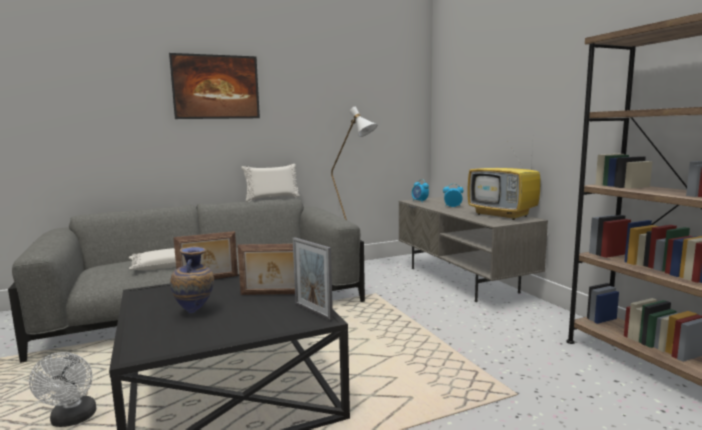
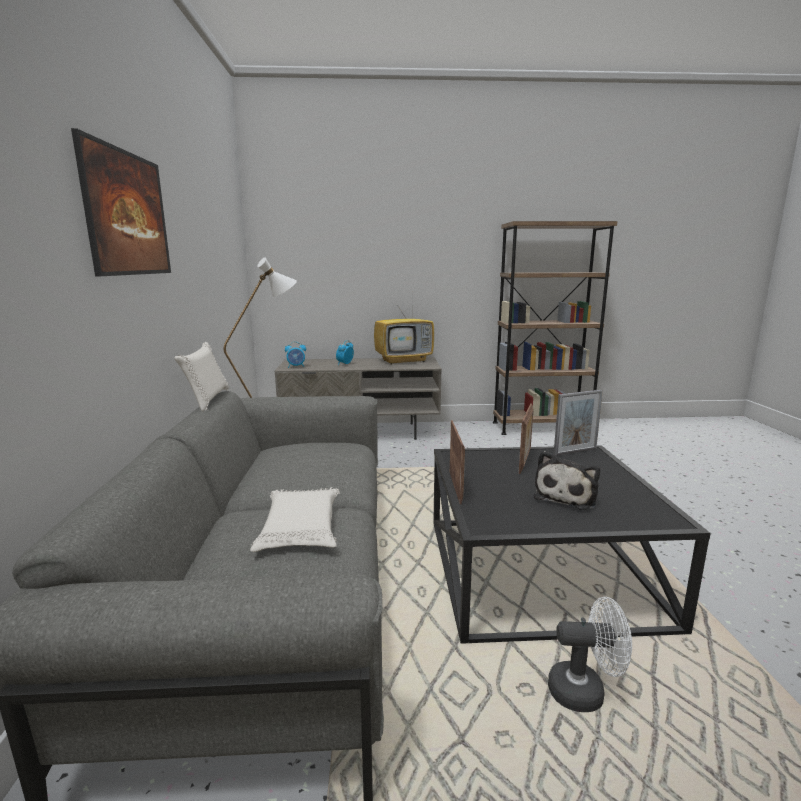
camera: 70 degrees left, 5 degrees up
vase [170,247,214,313] -> plush toy [534,451,600,510]

